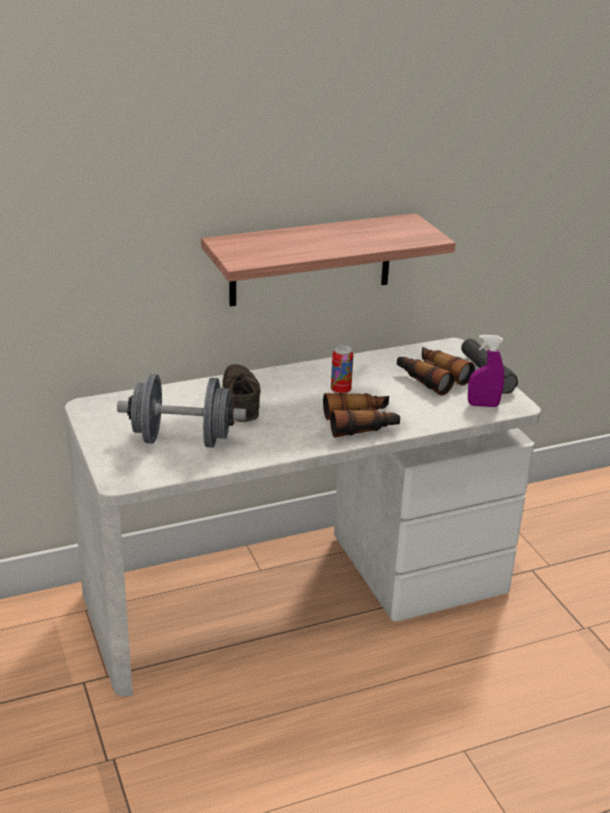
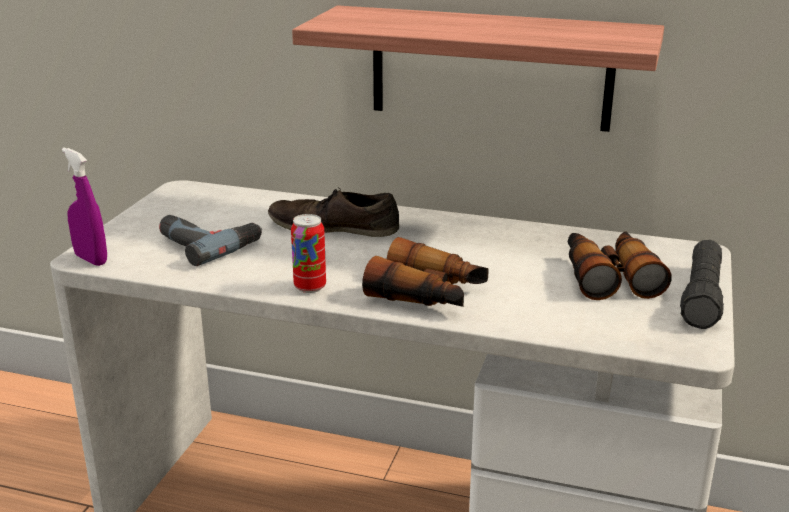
camera: 40 degrees right, 5 degrees down
grey dumbbell [117,374,247,448] -> power drill [159,215,262,266]
brown shoe [222,364,261,422] -> brown shoe turned 105 degrees counterclockwise [268,188,399,237]
can [331,345,353,394] -> can moved to [291,214,326,293]
purple spray bottle [468,335,504,407] -> purple spray bottle moved to [62,147,107,266]

